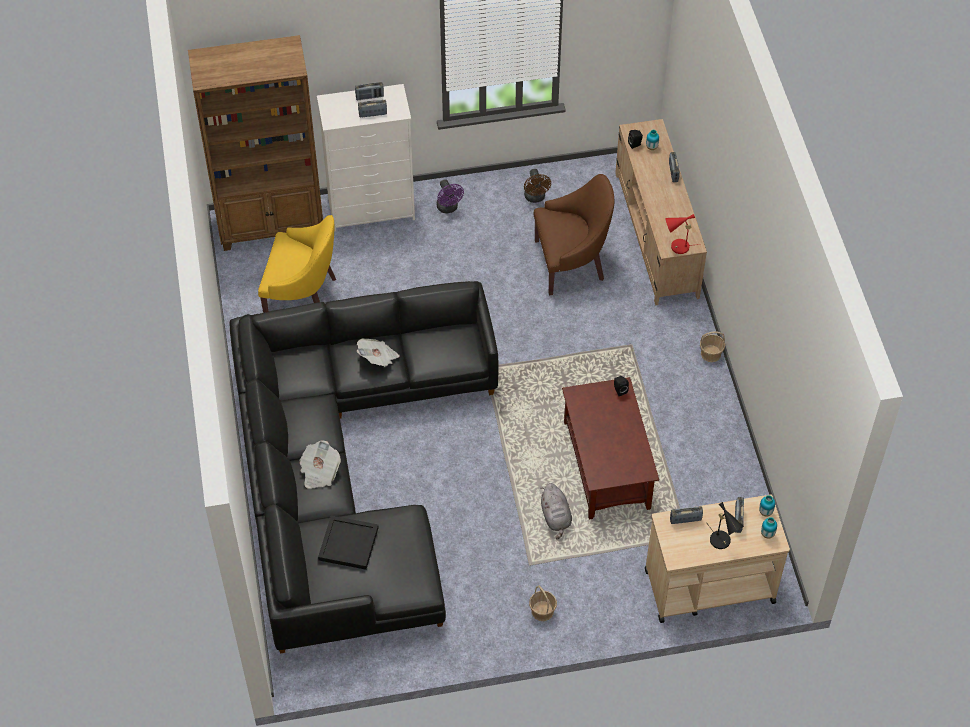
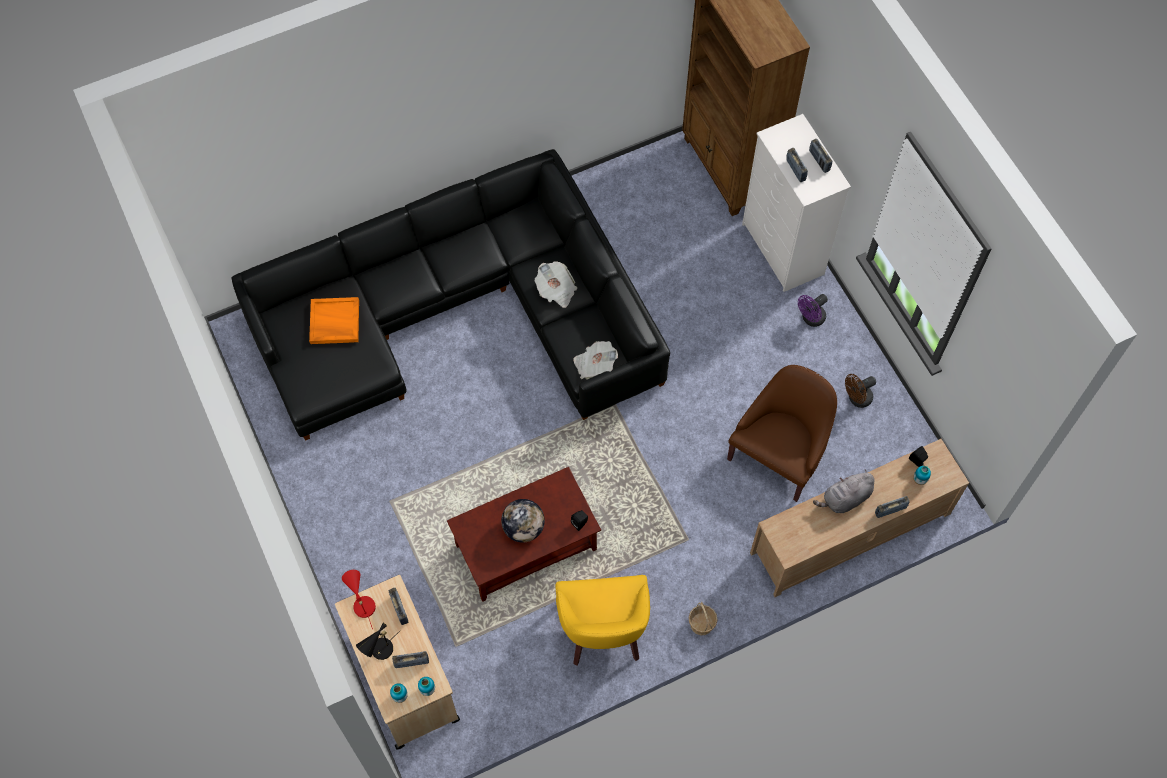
camera: 75 degrees right, 10 degrees up
yellow armchair [258,215,336,313] -> yellow armchair moved to [556,575,650,666]
newspaper [300,440,341,489] -> newspaper moved to [573,341,618,379]
black tray [318,516,379,570] -> orange tray [309,297,359,344]
basket [529,586,557,621] -> none
brown armchair [533,174,614,295] -> brown armchair turned 120 degrees counterclockwise [727,365,837,502]
grey plush toy [540,483,572,540] -> grey plush toy moved to [813,469,874,513]
red table lamp [665,214,701,254] -> red table lamp moved to [342,570,376,629]
none -> globe [501,499,545,543]

